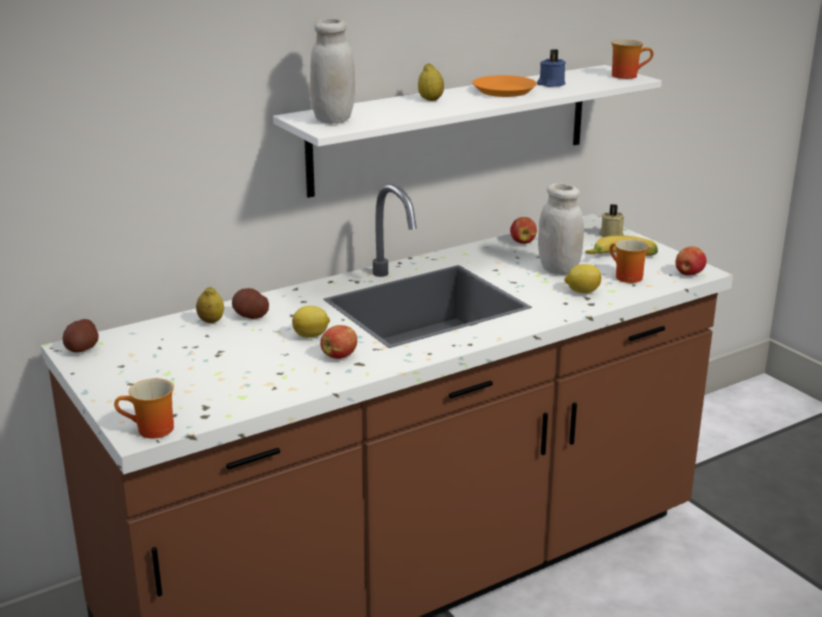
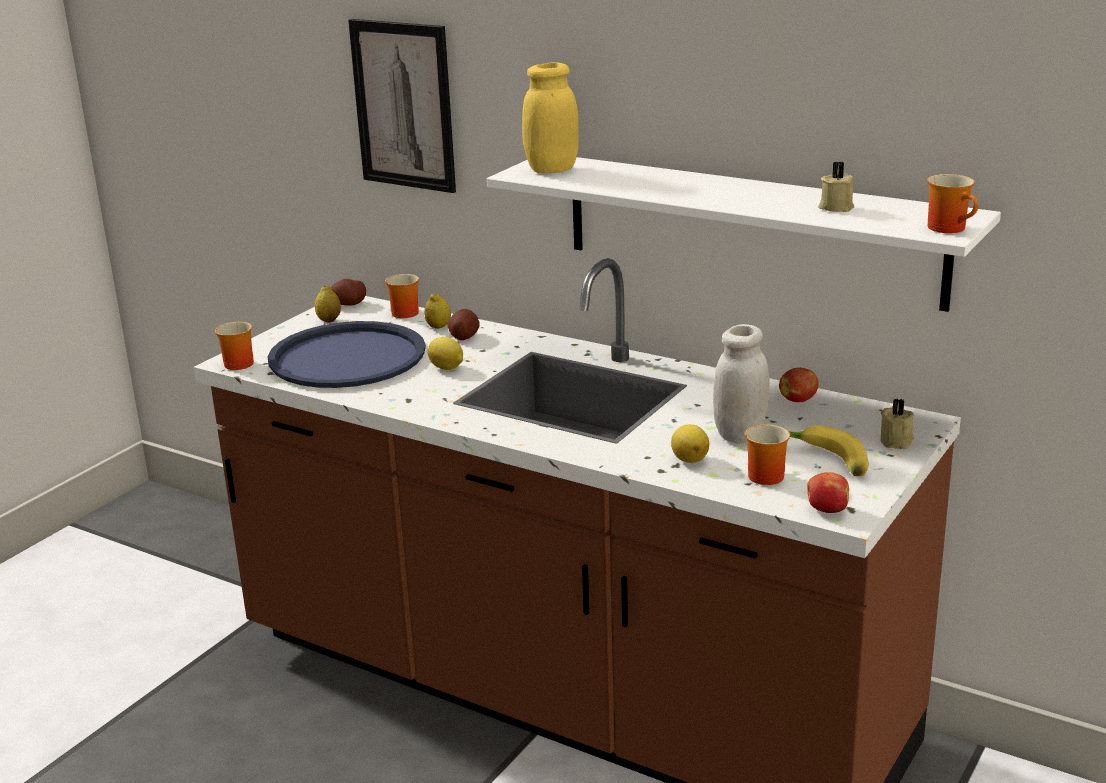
camera: 65 degrees right, 0 degrees up
white jar [310,18,355,124] -> yellow jar [522,62,579,173]
apple [320,325,357,359] -> none
lemon [418,63,444,101] -> lemon moved to [315,285,341,323]
orange plate [472,75,537,97] -> none
blue candle [537,49,566,87] -> beige candle [818,161,854,212]
none -> blue tray [268,321,426,388]
none -> picture [348,19,456,193]
none -> mug [385,274,419,318]

